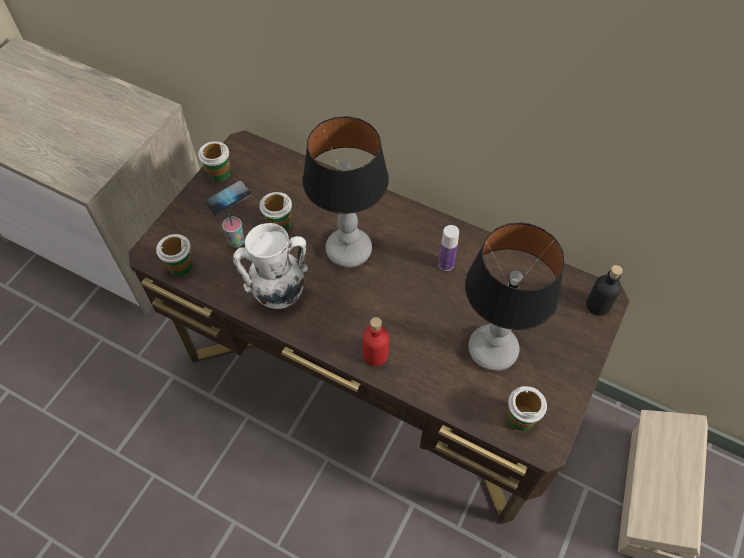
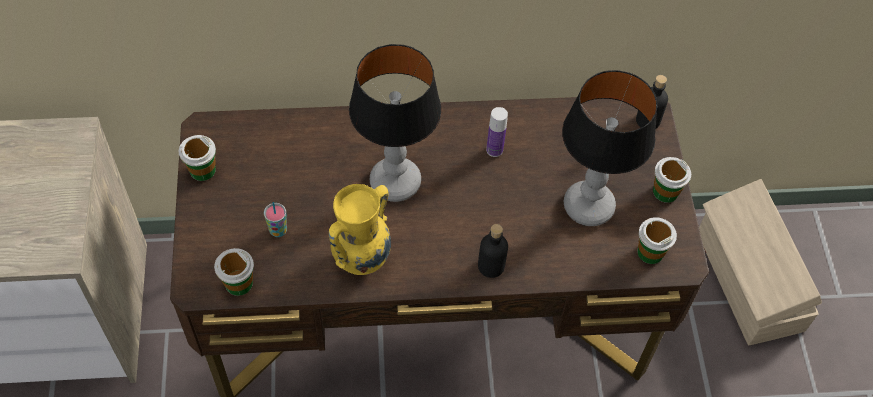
camera: 35 degrees left, 0 degrees up
phone [204,181,252,216] -> none
white vase [233,223,308,309] -> yellow vase [329,184,391,275]
cup [259,192,292,231] -> cup moved to [653,157,691,203]
red bottle [362,317,389,366] -> black bottle [478,224,508,278]

